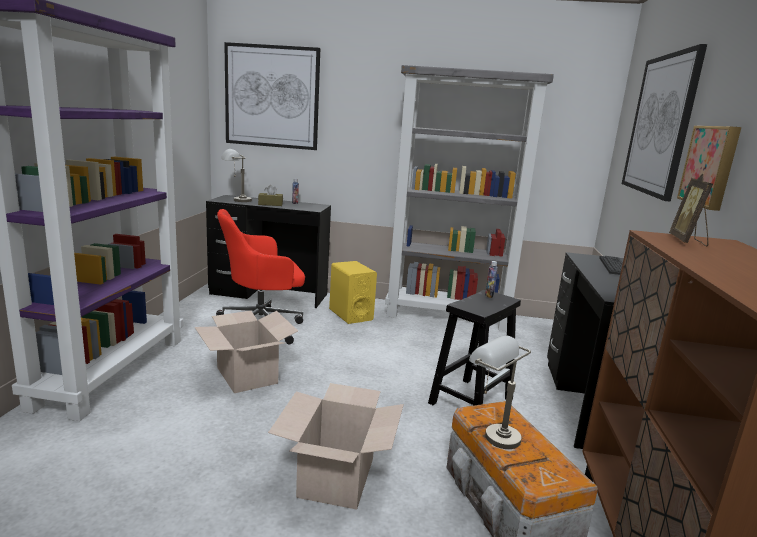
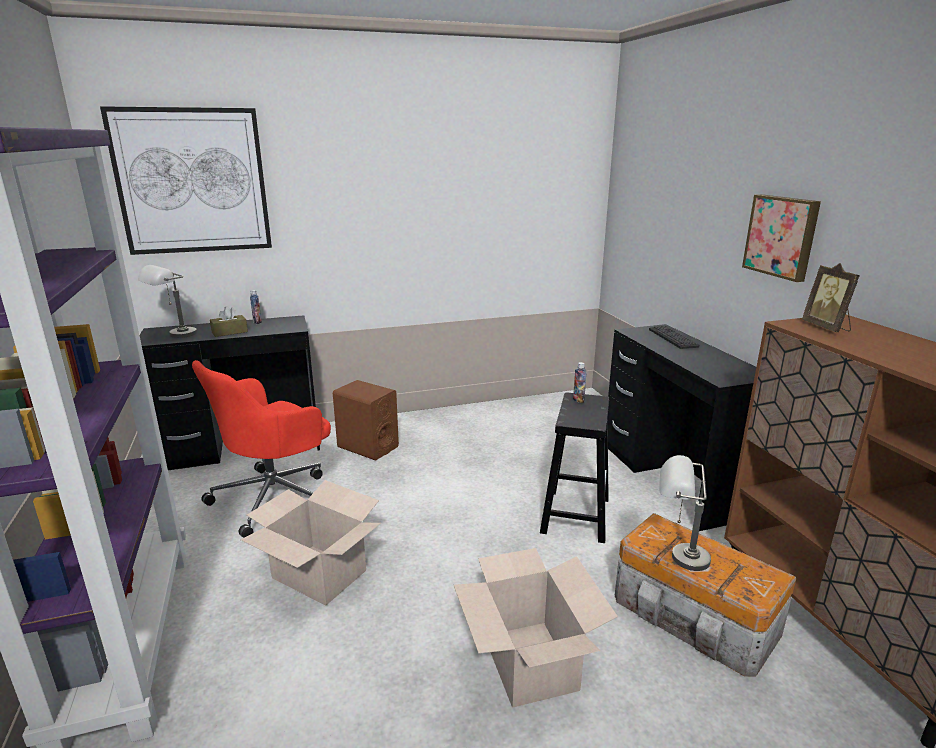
camera: 25 degrees left, 5 degrees up
yellow speaker [329,261,377,324] -> brown speaker [333,380,399,460]
grey bookcase [385,65,554,331] -> none
picture [622,44,707,202] -> none

